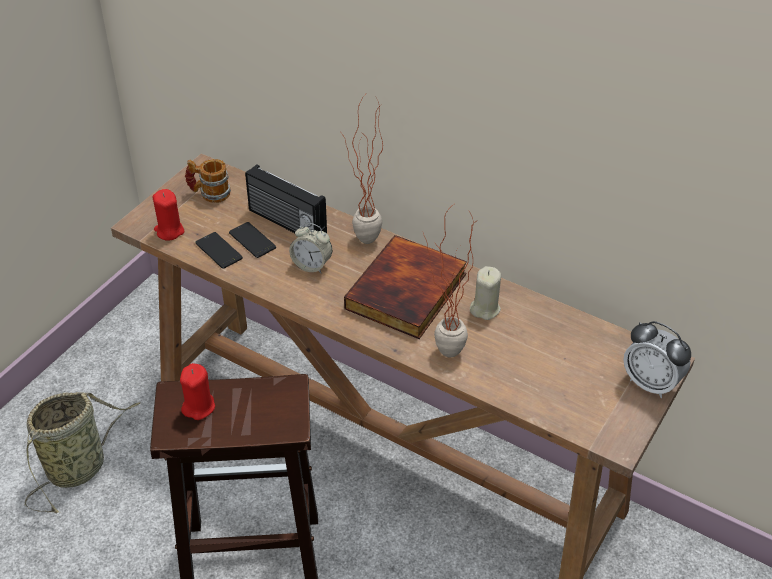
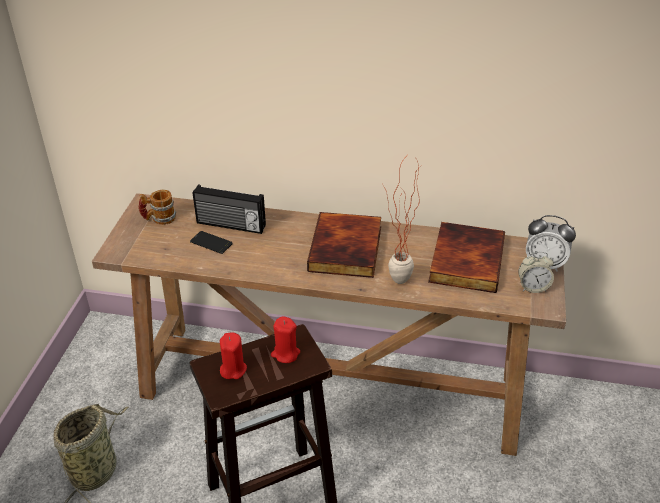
camera: 20 degrees left, 5 degrees down
red candle [152,189,184,240] -> red candle moved to [271,316,300,363]
phone [195,232,243,269] -> none
alarm clock [289,223,332,273] -> alarm clock moved to [518,252,554,293]
potted plant [340,95,383,244] -> none
beige candle [470,266,501,320] -> none
none -> book [428,222,505,293]

